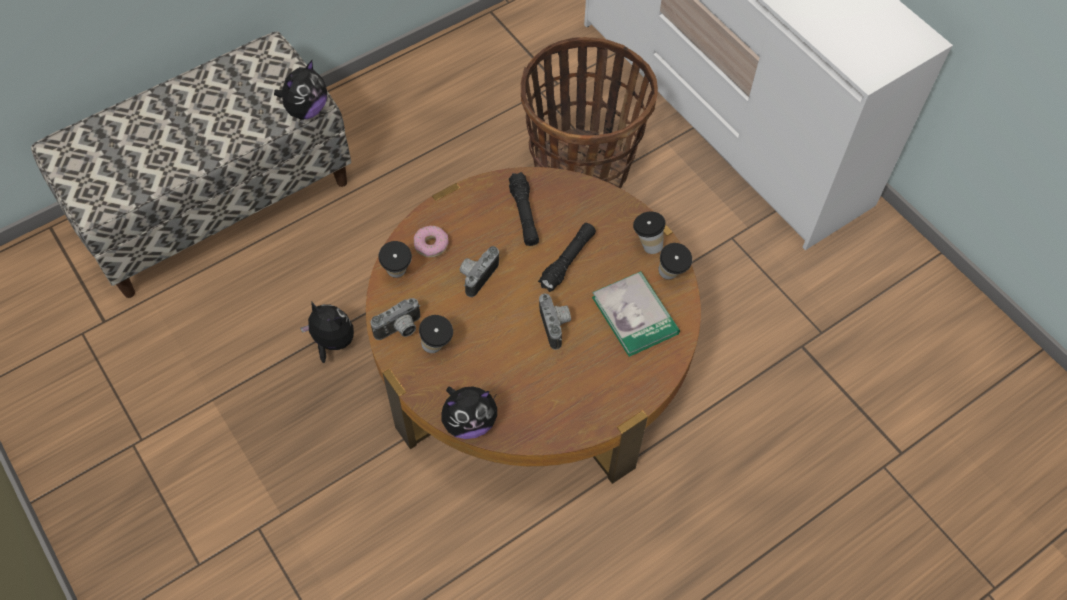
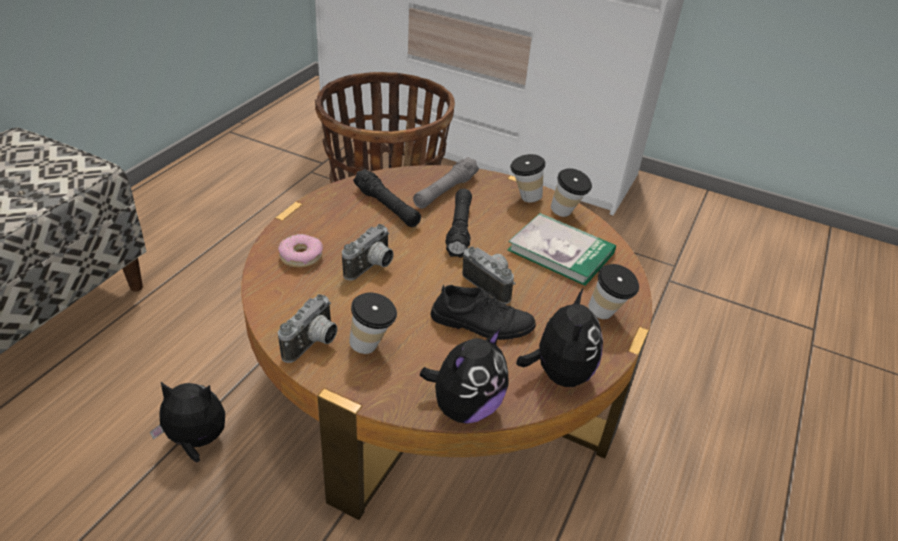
camera: 30 degrees left, 20 degrees down
plush toy [274,60,327,119] -> plush toy moved to [516,288,603,387]
cup [378,241,412,278] -> cup moved to [589,264,639,319]
camera [459,246,499,297] -> camera turned 150 degrees counterclockwise [342,224,394,280]
none -> grey flashlight [413,157,479,209]
none -> black shoe [431,284,536,340]

